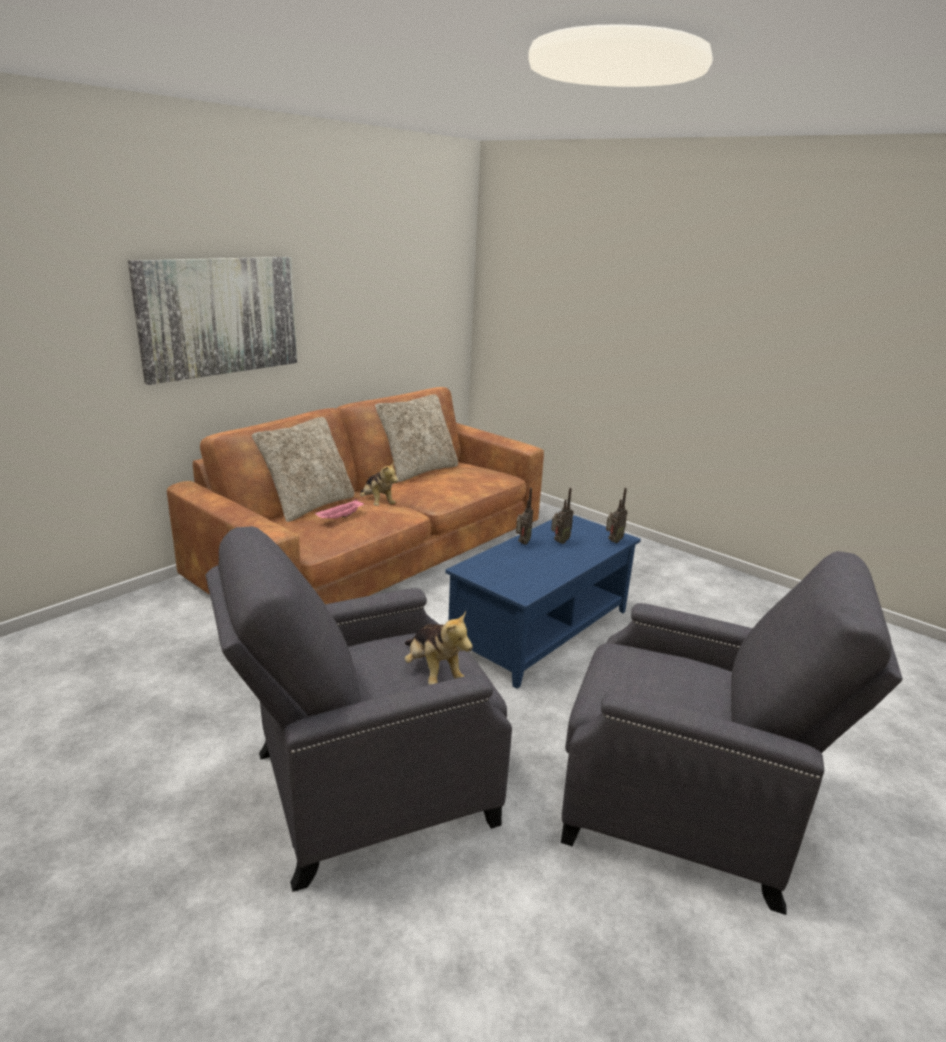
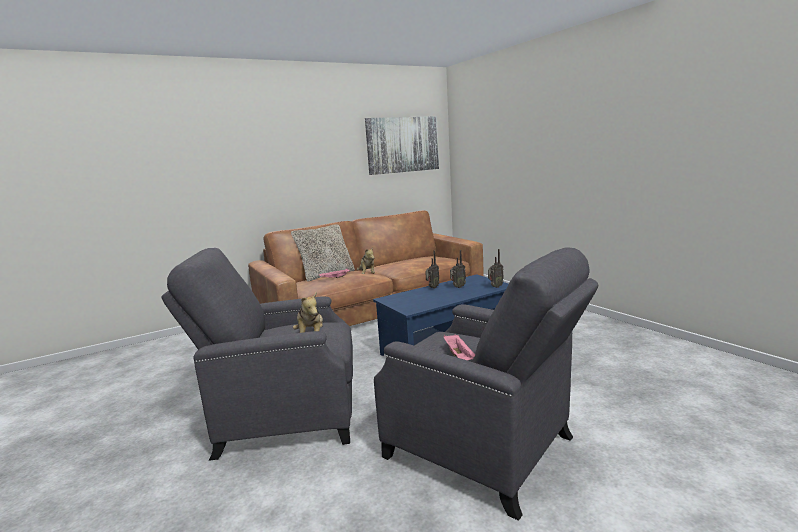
camera: 20 degrees right, 10 degrees down
picture [128,257,297,385] -> picture moved to [365,116,439,175]
beige pillow [375,395,458,482] -> none
none -> pink tray [444,334,475,360]

